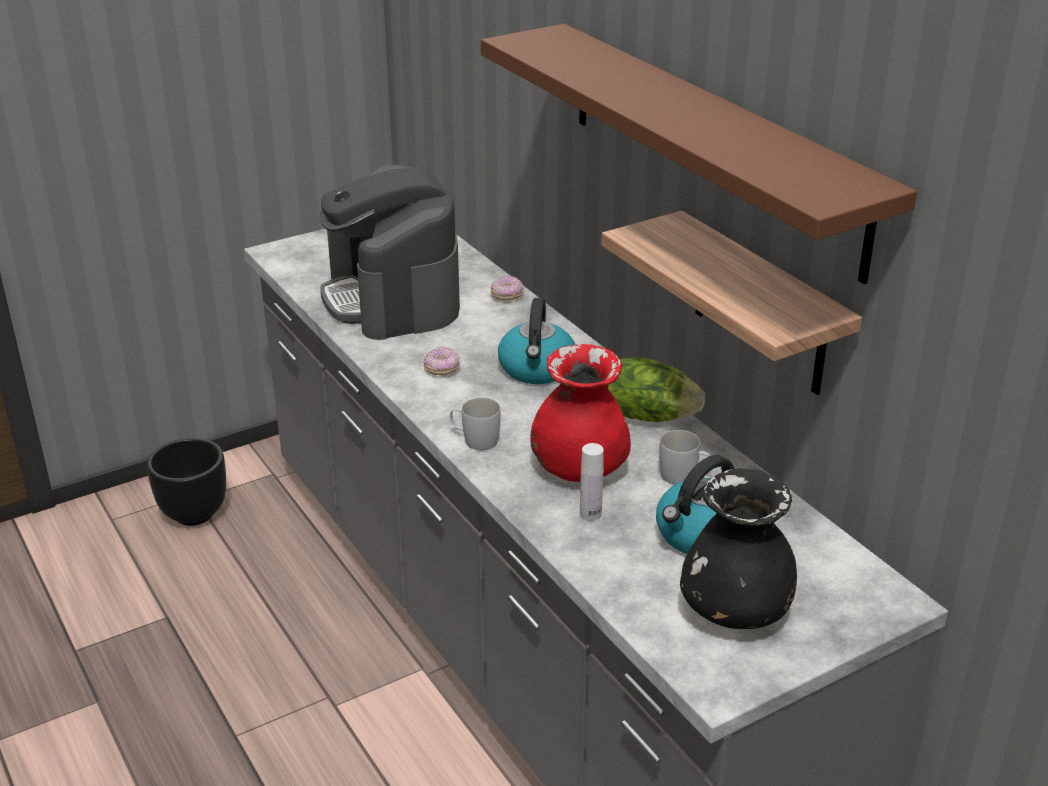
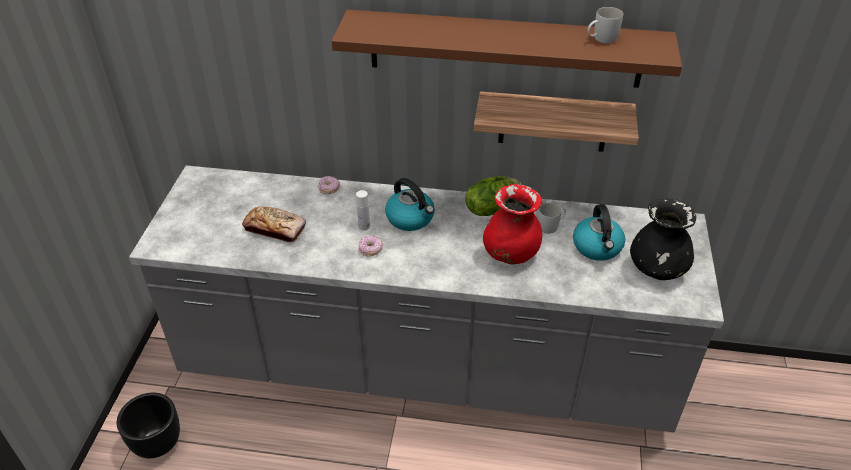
camera: 50 degrees left, 10 degrees up
coffee machine [320,165,460,340] -> bread [242,206,306,243]
white mug [450,398,501,450] -> white mug moved to [587,7,623,44]
white bottle [580,443,604,521] -> white bottle moved to [356,190,370,231]

